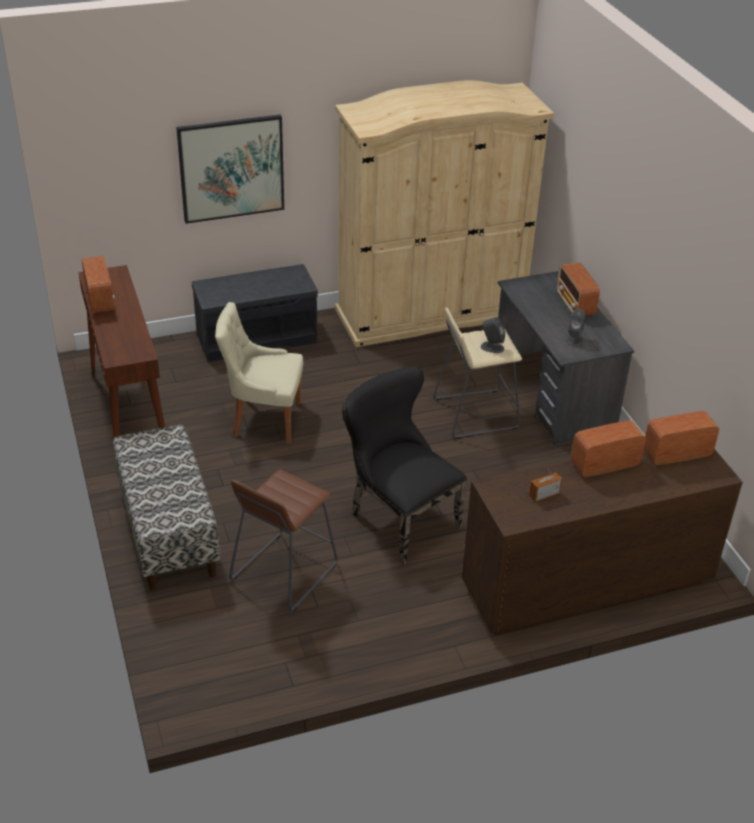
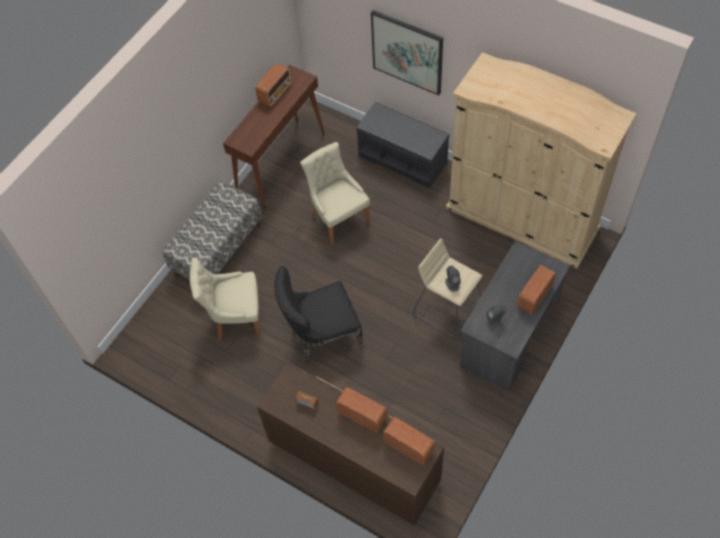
camera: 55 degrees right, 20 degrees up
brown stool [229,470,337,611] -> beige chair [190,257,261,341]
black chair [342,367,467,565] -> black chair turned 120 degrees counterclockwise [274,266,364,363]

